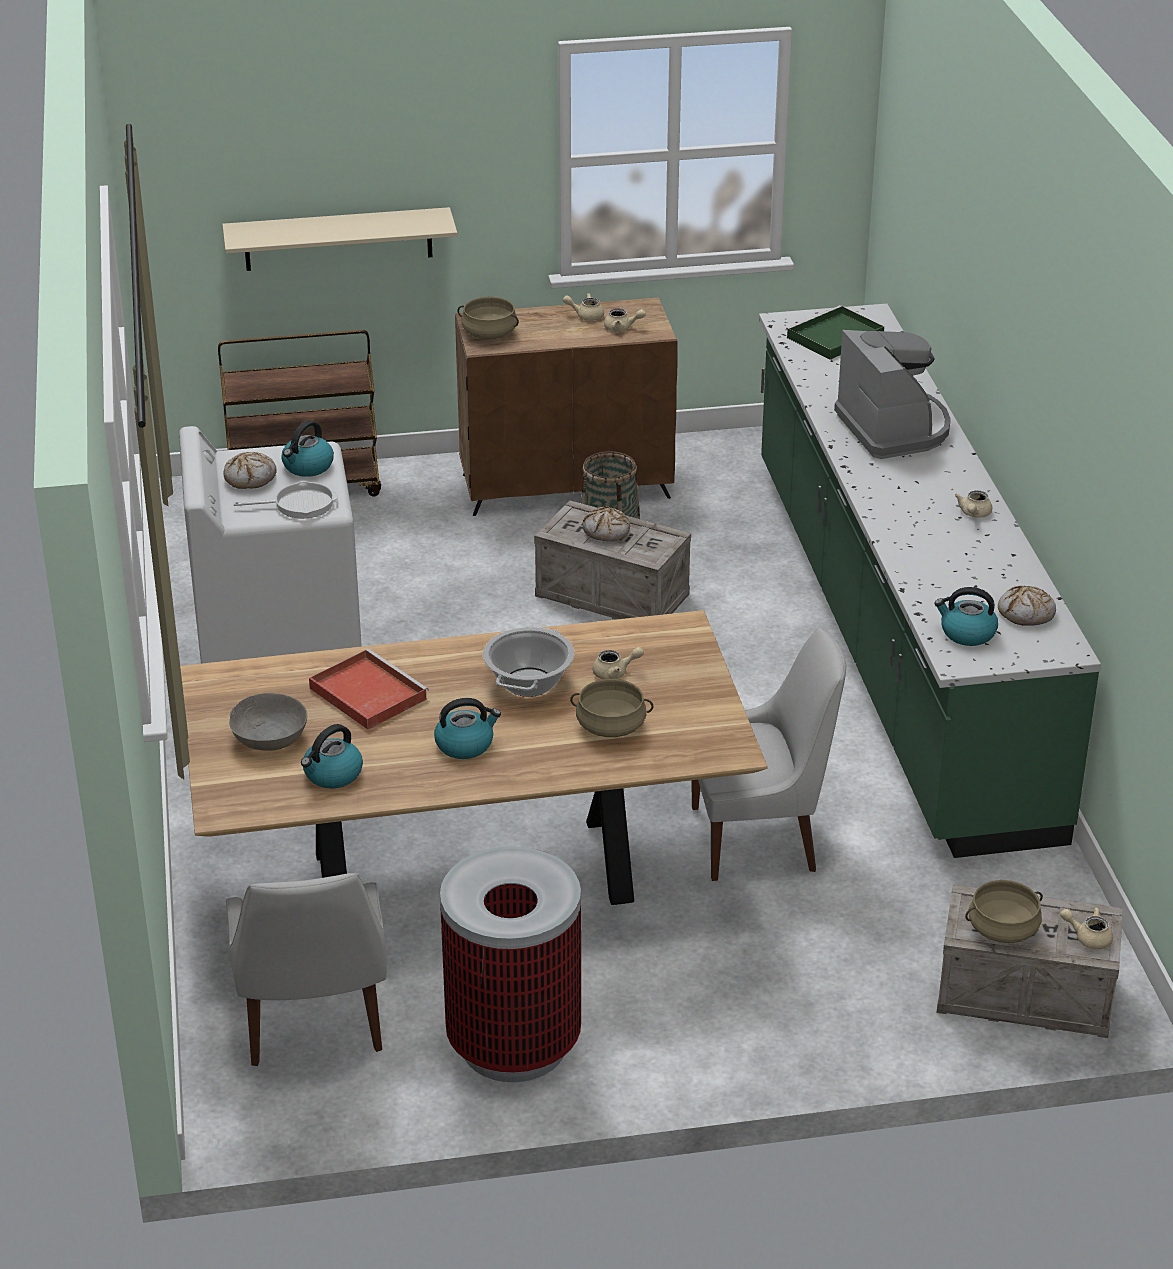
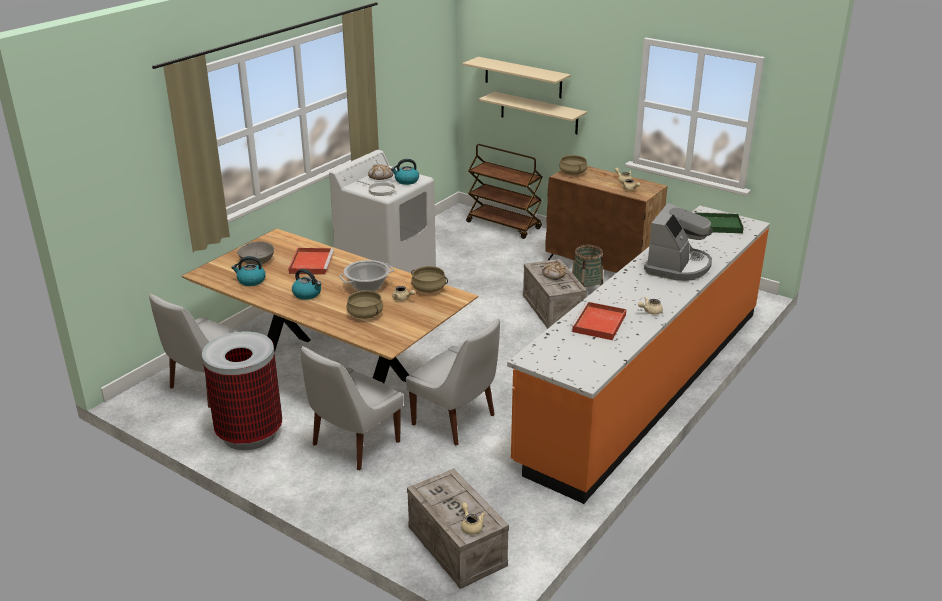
camera: 45 degrees right, 5 degrees down
green counter [759,304,1101,858] -> orange counter [507,206,770,504]
kettle [934,587,998,646] -> none
beige cooking pot [965,880,1043,943] -> beige cooking pot moved to [411,266,448,293]
bread [998,586,1056,626] -> none
none -> white chair [301,346,404,470]
none -> beige shelf [462,57,571,98]
none -> red tray [571,302,626,340]

